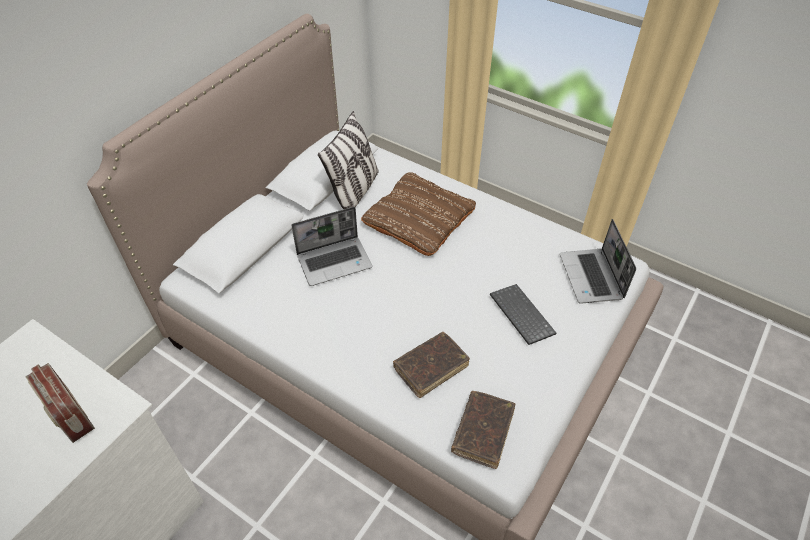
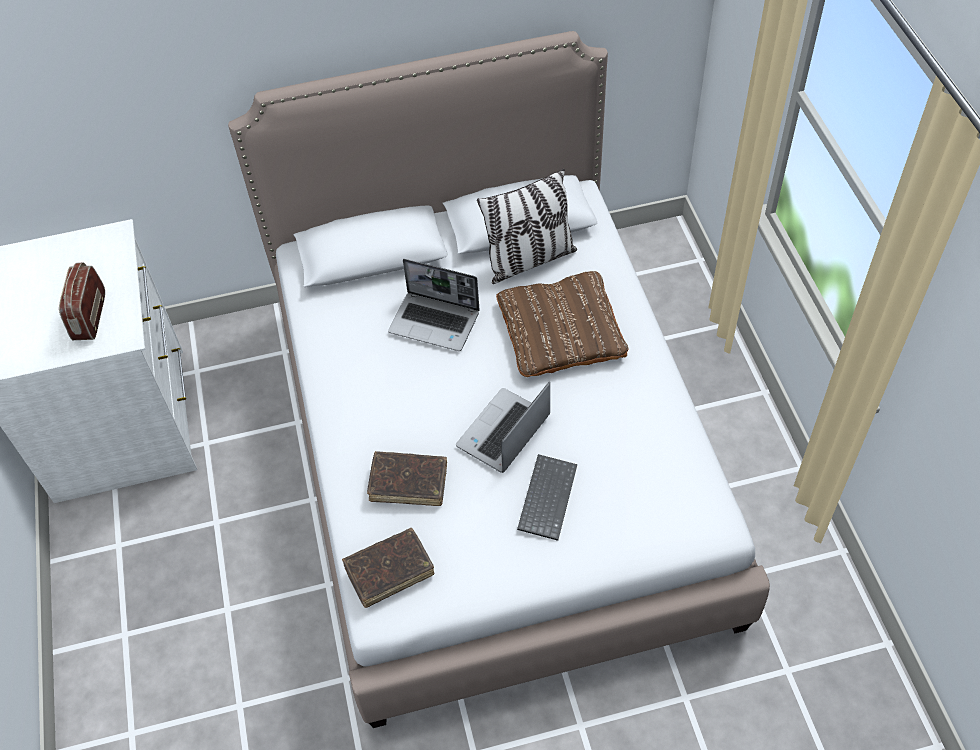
camera: 45 degrees right, 5 degrees up
laptop [560,219,636,304] -> laptop moved to [456,382,550,473]

